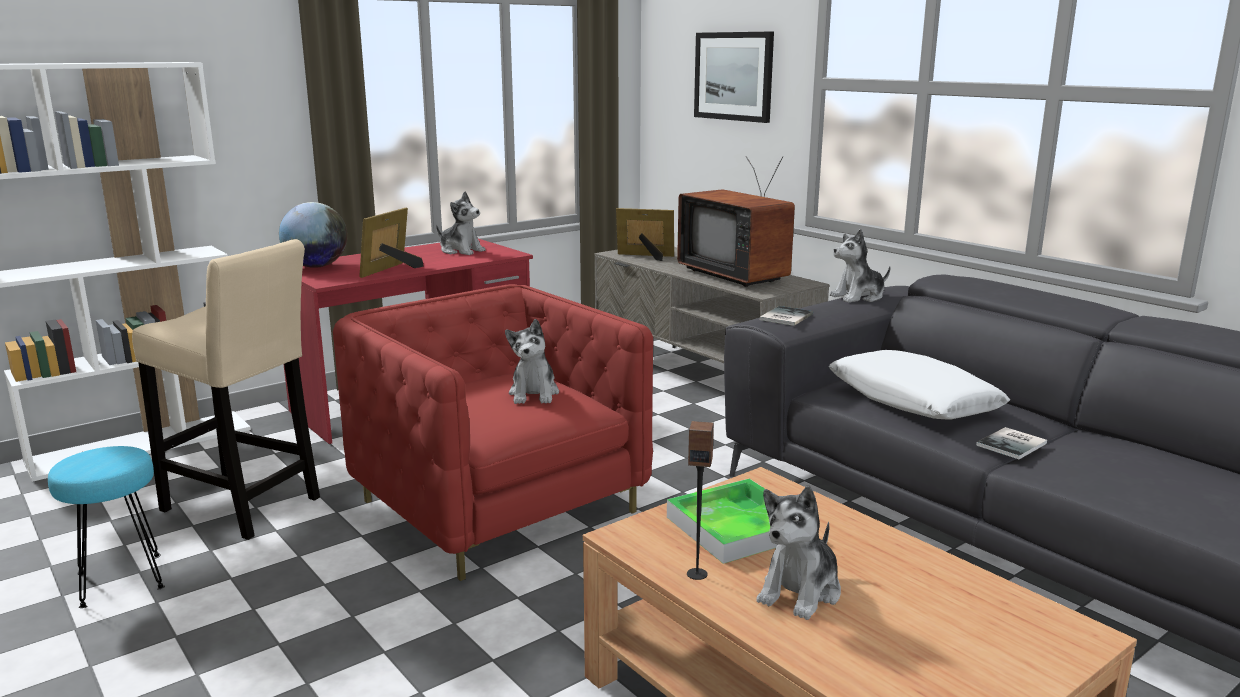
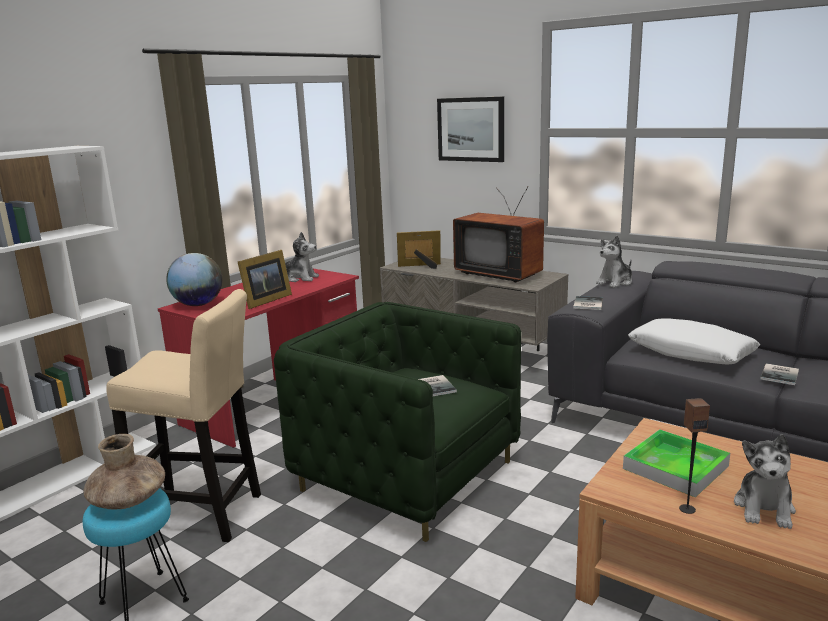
camera: 15 degrees left, 0 degrees up
red armchair [333,284,653,581] -> green armchair [274,302,521,542]
picture frame [359,208,424,278] -> picture frame turned 150 degrees counterclockwise [238,250,292,309]
plush toy [505,319,559,404] -> book [419,375,457,396]
none -> brown vase [83,434,165,510]

